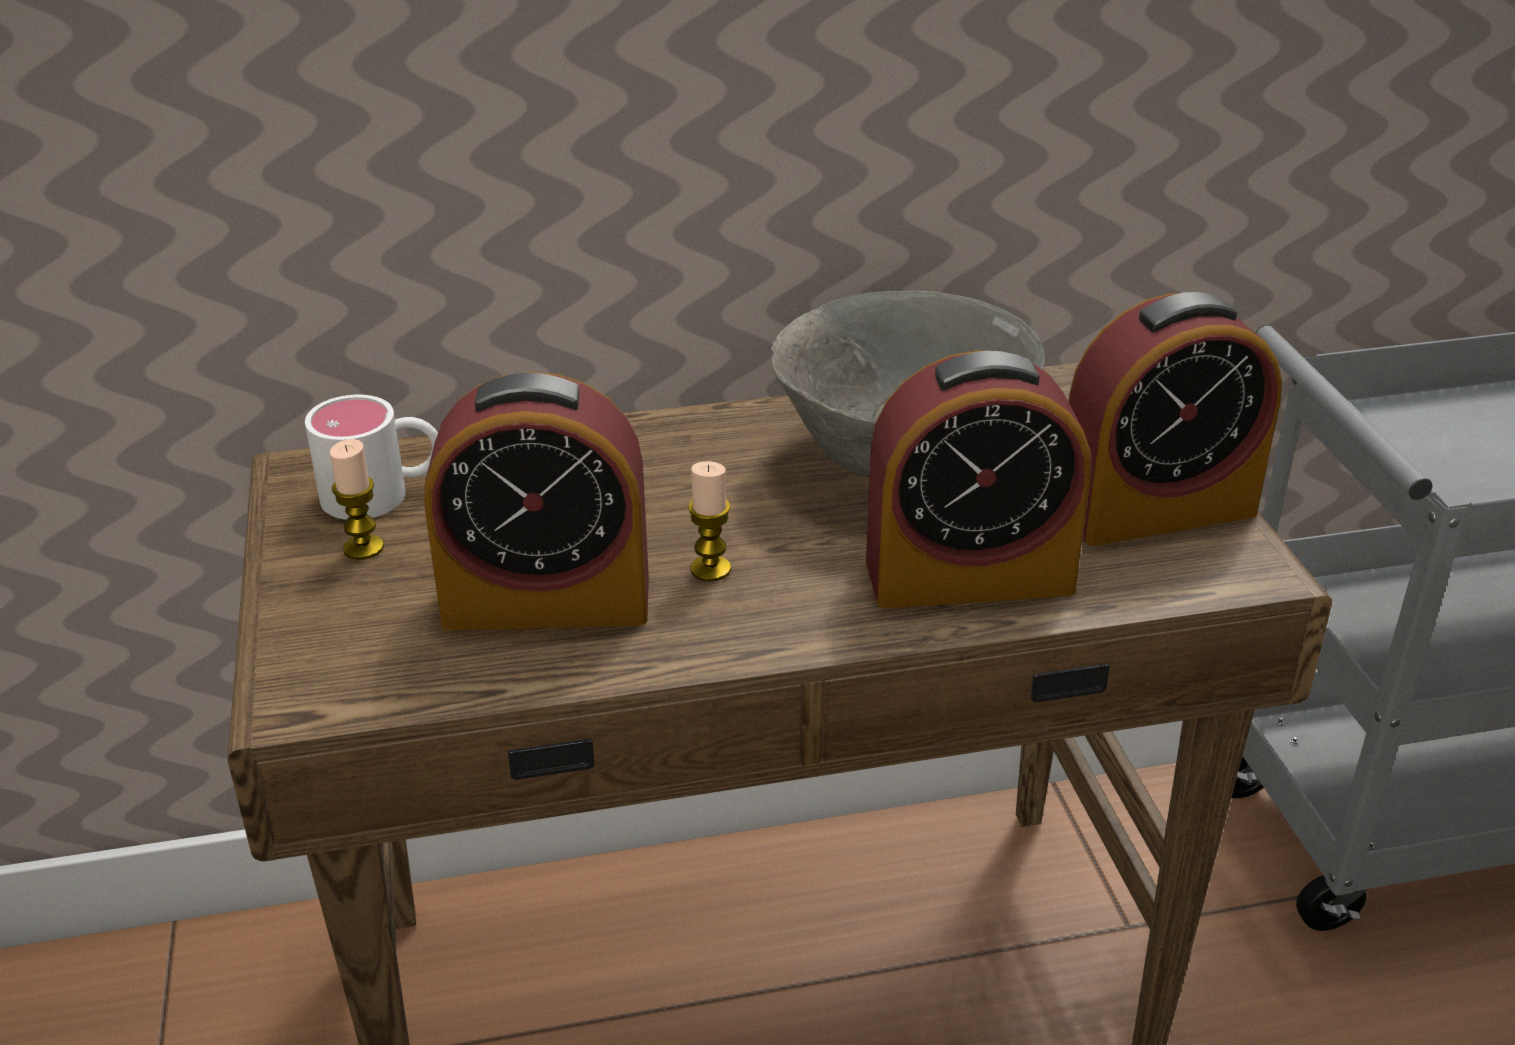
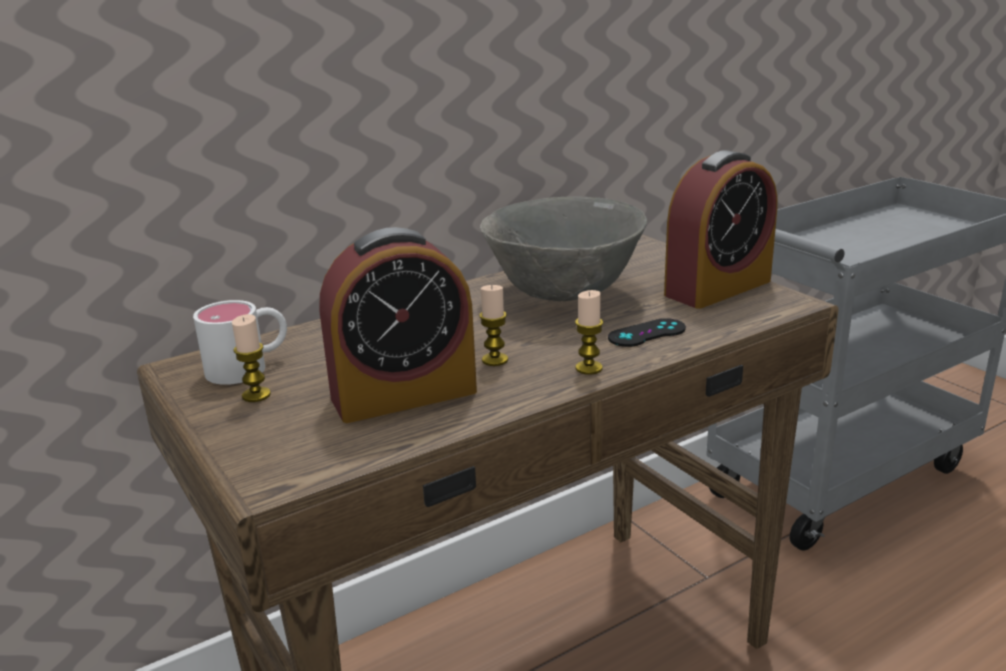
camera: 20 degrees left, 10 degrees down
alarm clock [866,350,1091,609] -> black game controller [608,318,686,347]
none -> candle [575,290,603,375]

